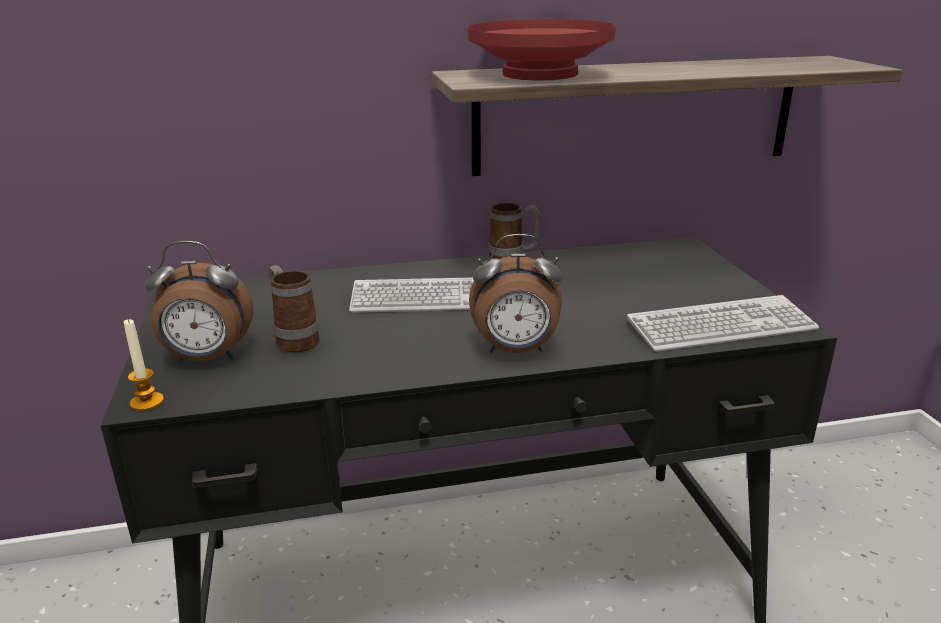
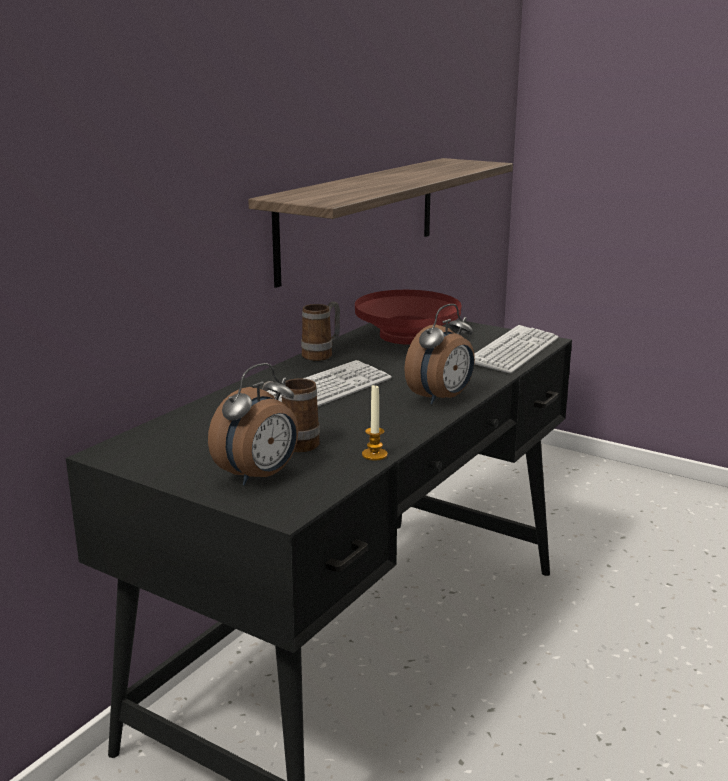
camera: 45 degrees left, 5 degrees down
candle [124,319,164,411] -> candle moved to [362,385,388,461]
red bowl [467,19,616,81] -> red bowl moved to [355,290,461,344]

